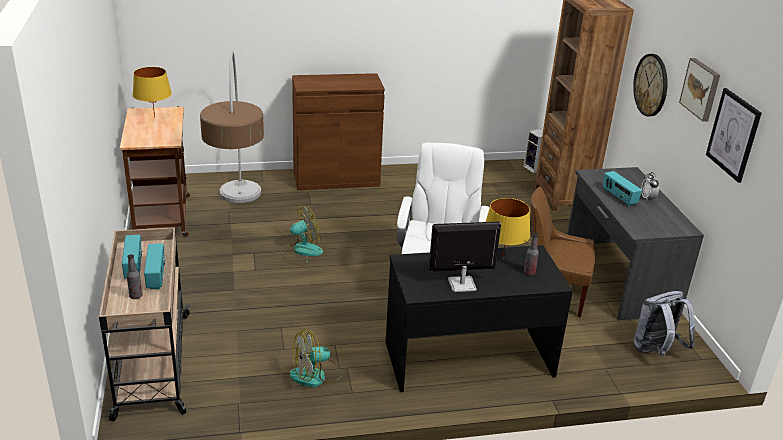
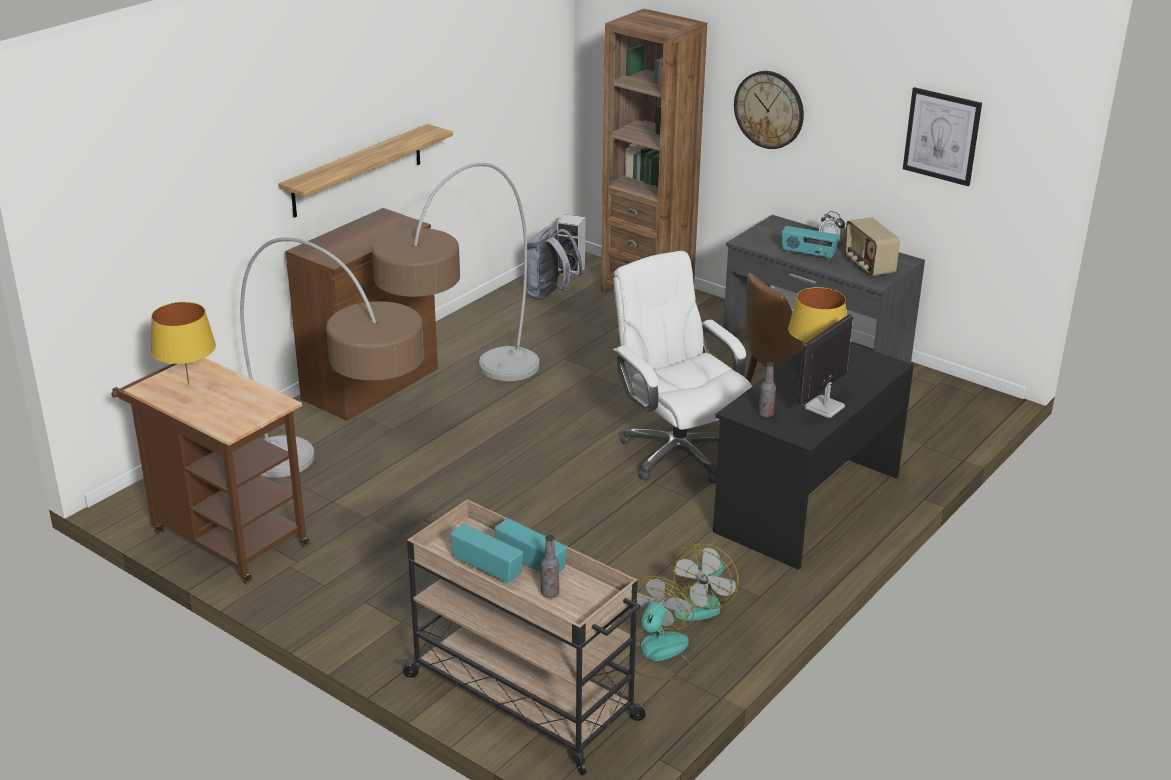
camera: 40 degrees left, 0 degrees up
fan [280,205,323,266] -> fan moved to [629,576,696,680]
bottle [524,233,539,275] -> bottle moved to [759,362,776,418]
grey backpack [634,291,695,357] -> grey backpack moved to [526,225,584,300]
picture [679,58,720,122] -> none
none -> shelf [278,124,453,218]
none -> floor lamp [372,163,539,381]
none -> radio [844,217,900,277]

